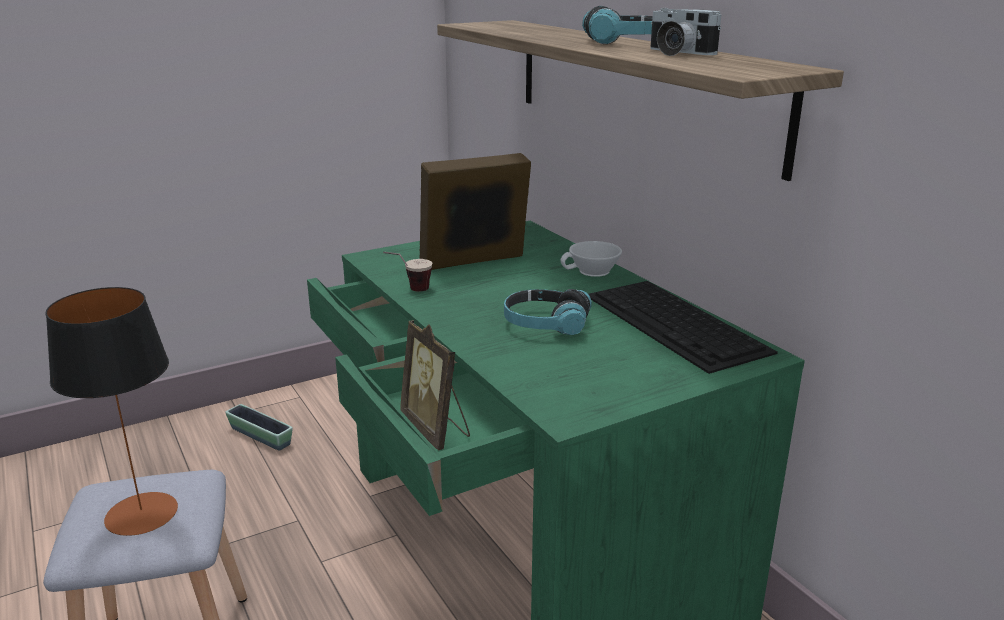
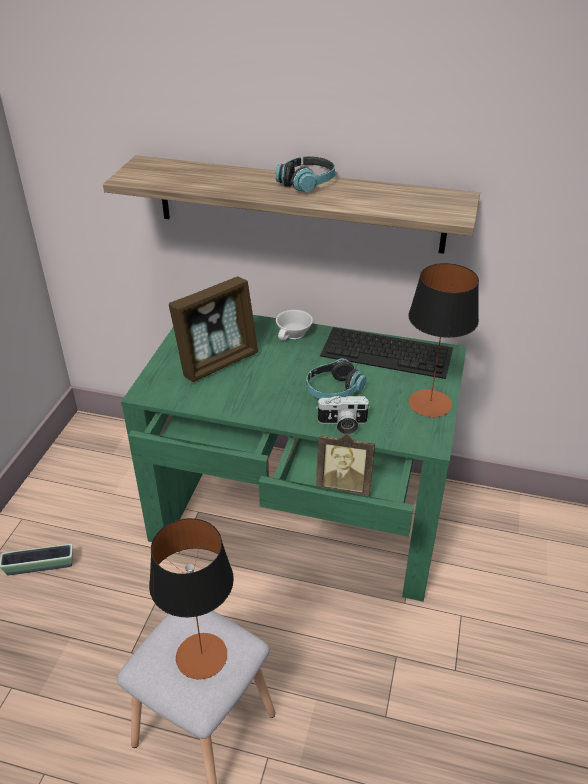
camera: 45 degrees left, 15 degrees up
cup [383,252,432,292] -> none
picture frame [419,153,531,270] -> picture frame turned 150 degrees counterclockwise [169,276,258,382]
camera [650,8,721,56] -> camera moved to [316,396,369,434]
none -> table lamp [408,263,479,417]

